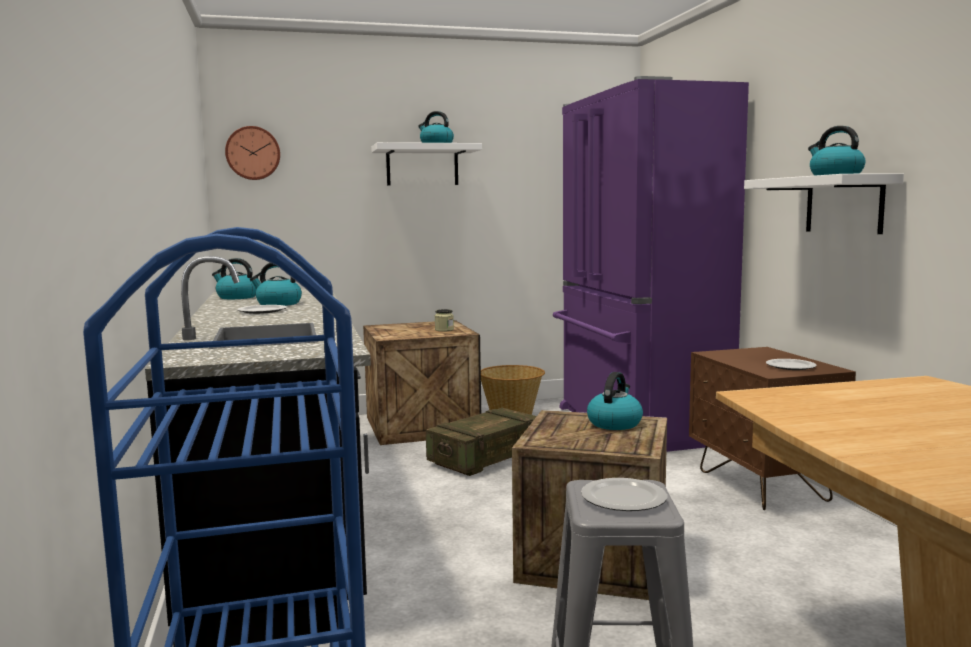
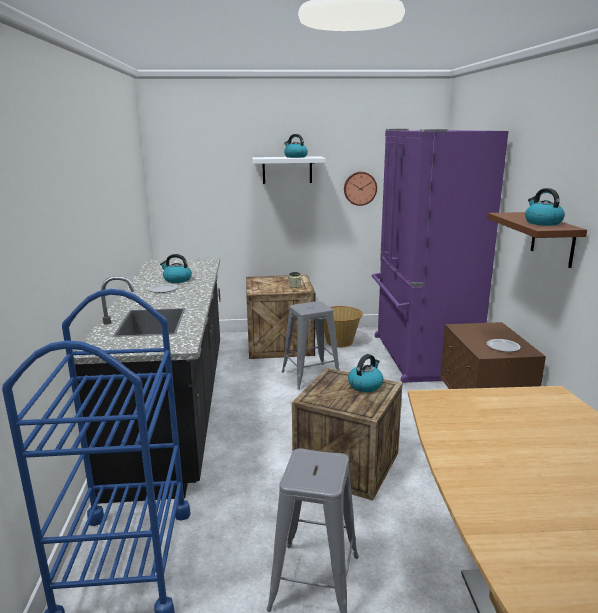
camera: 10 degrees right, 10 degrees up
kettle [212,258,256,299] -> none
wall clock [225,126,280,180] -> wall clock moved to [344,172,377,206]
crate [426,408,537,476] -> grey stool [282,301,340,389]
plate [581,478,667,511] -> none
white shelf [744,173,904,234] -> brown shelf [487,212,587,268]

